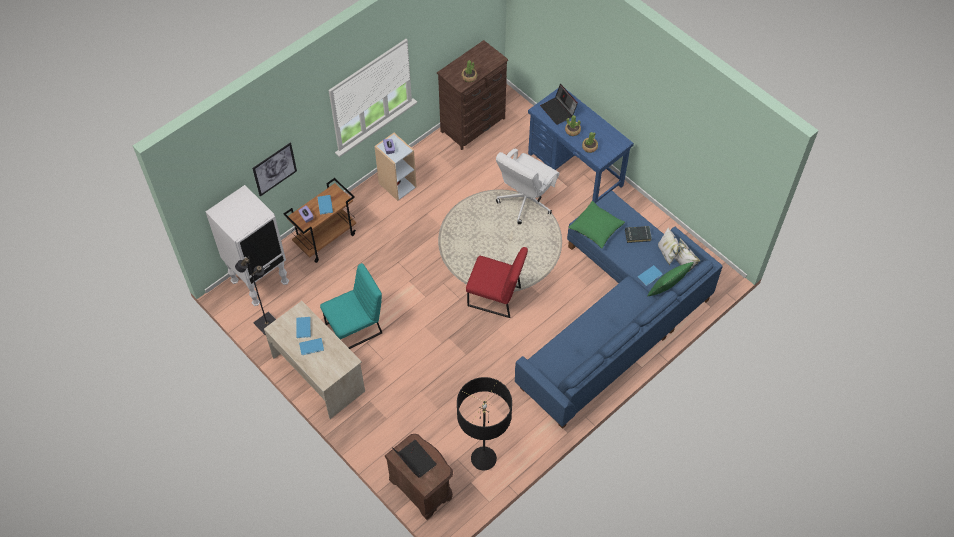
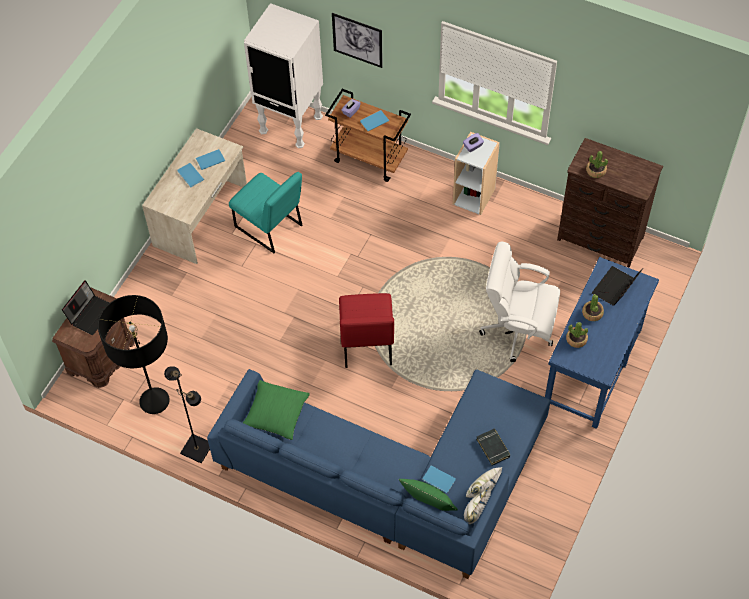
camera: 70 degrees right, 0 degrees up
black floor lamp [235,256,276,335] -> black floor lamp moved to [164,366,210,463]
green pillow [568,201,625,248] -> green pillow moved to [243,380,310,440]

